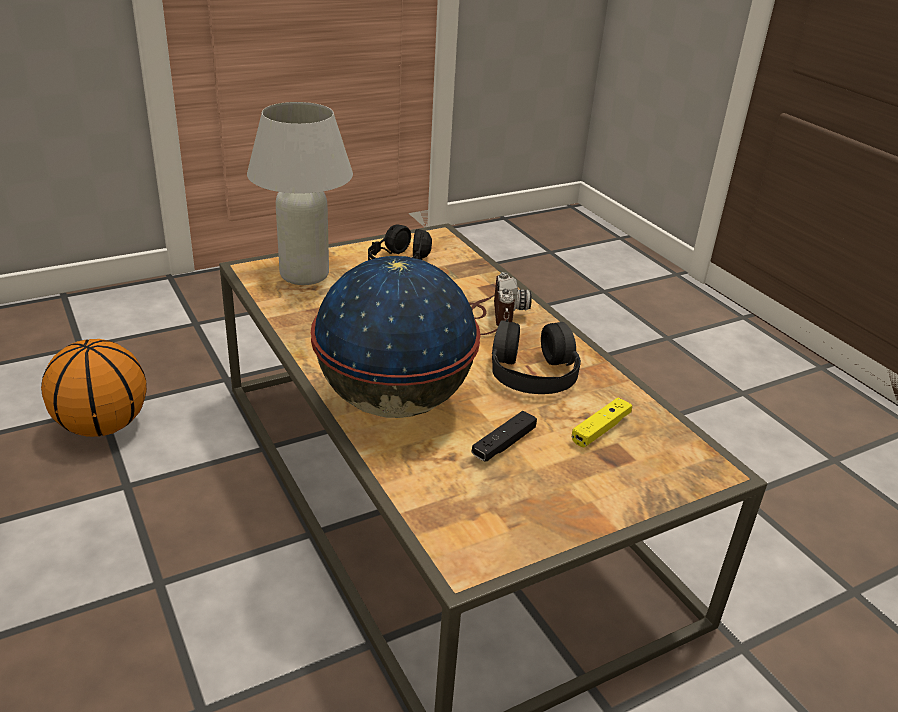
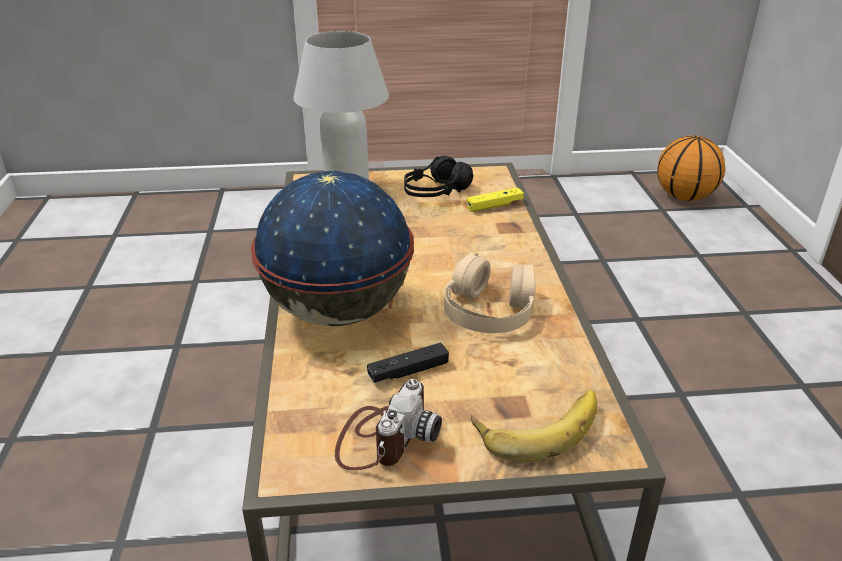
camera: 25 degrees right, 0 degrees up
basketball [41,339,147,437] -> basketball moved to [657,135,725,201]
camera [469,272,532,335] -> camera moved to [335,379,442,470]
black headphones [492,319,581,394] -> beige headphones [444,253,535,333]
yellow game controller [572,397,632,447] -> yellow game controller moved to [467,187,524,212]
none -> banana [471,390,597,462]

